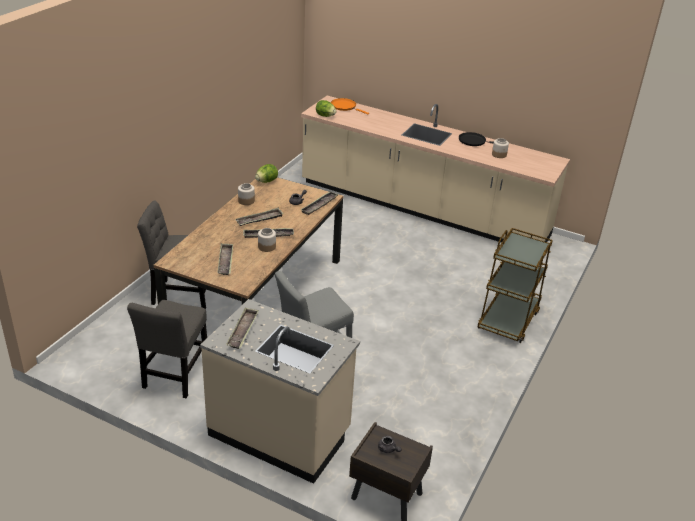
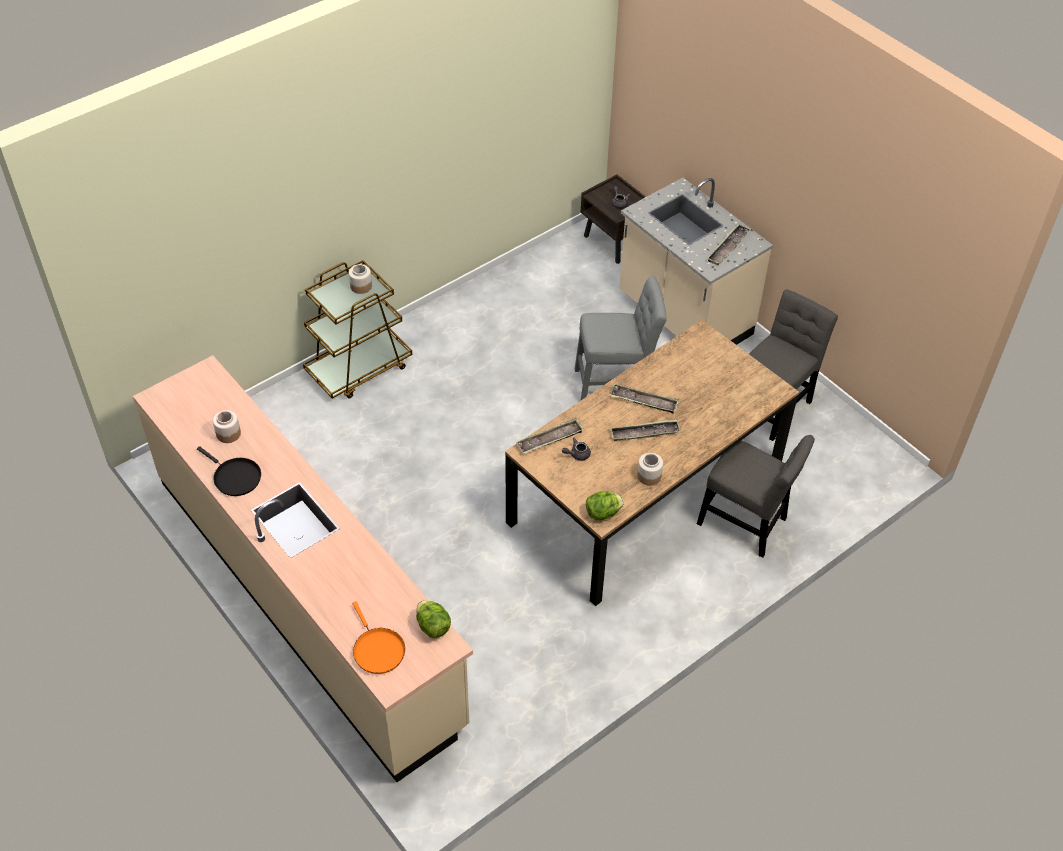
camera: 155 degrees left, 15 degrees up
tray [217,243,233,275] -> none
jar [258,228,276,252] -> jar moved to [349,264,372,294]

